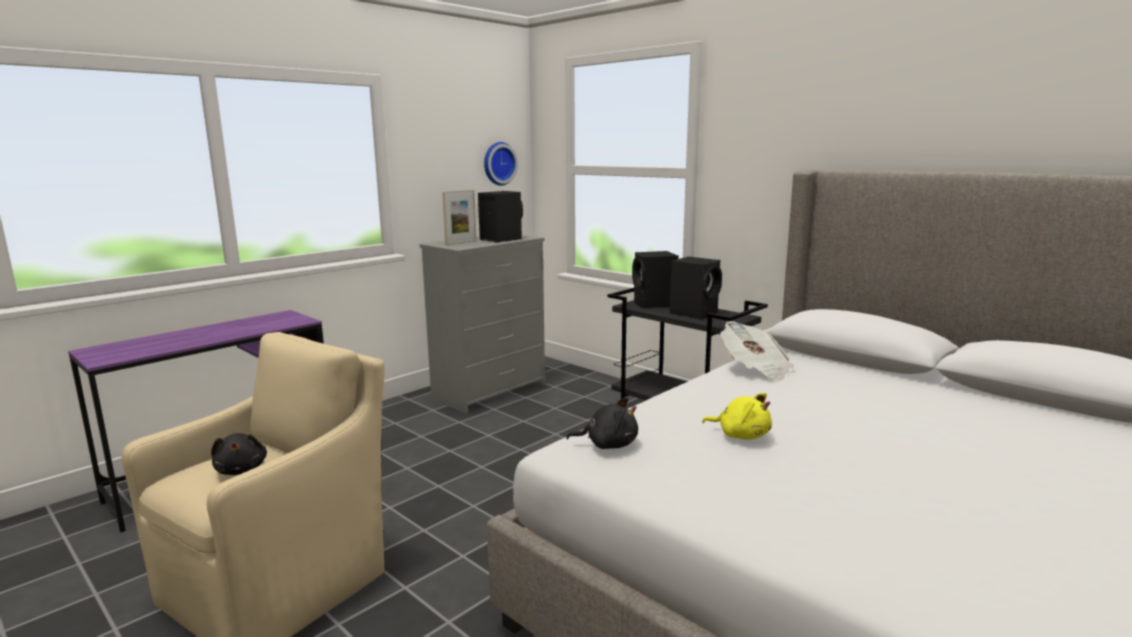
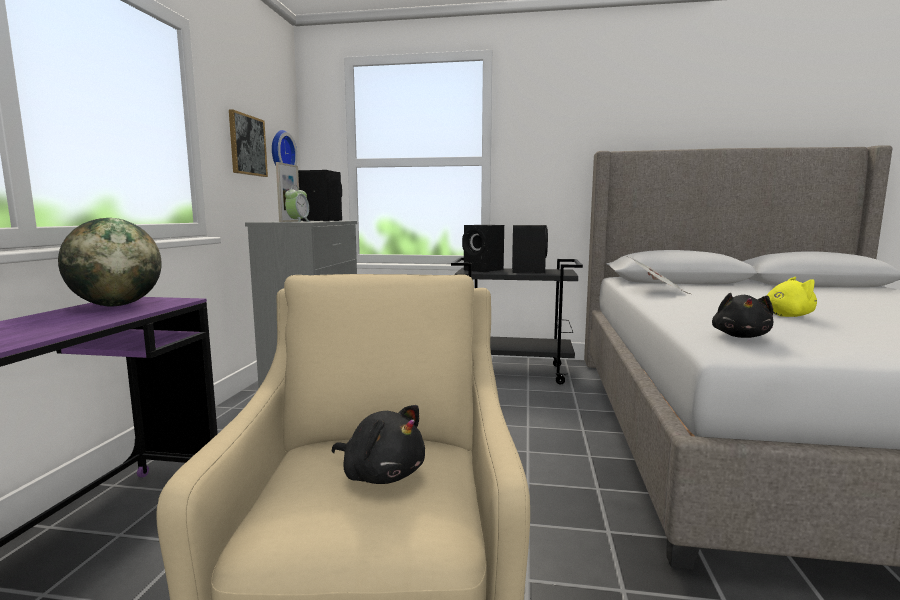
camera: 35 degrees left, 5 degrees down
black plush toy [566,398,638,449] -> black plush toy turned 135 degrees clockwise [712,293,773,338]
none -> globe [58,218,162,307]
none -> picture [229,109,268,177]
none -> alarm clock [285,185,311,222]

